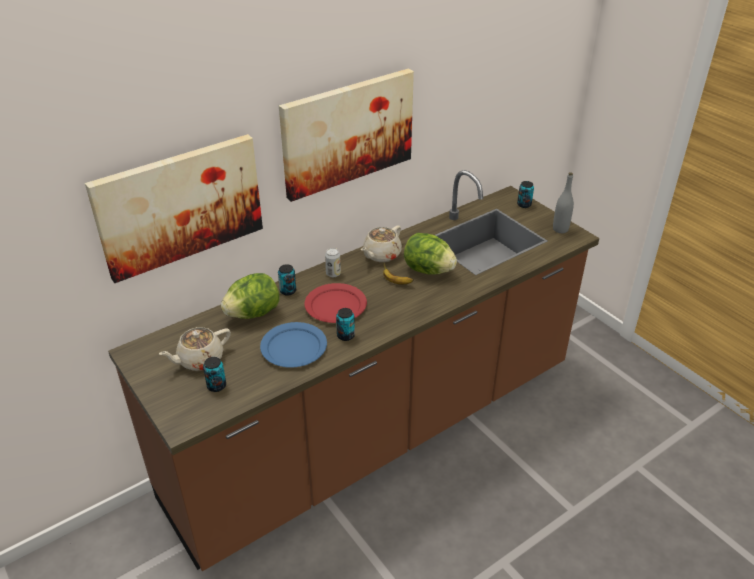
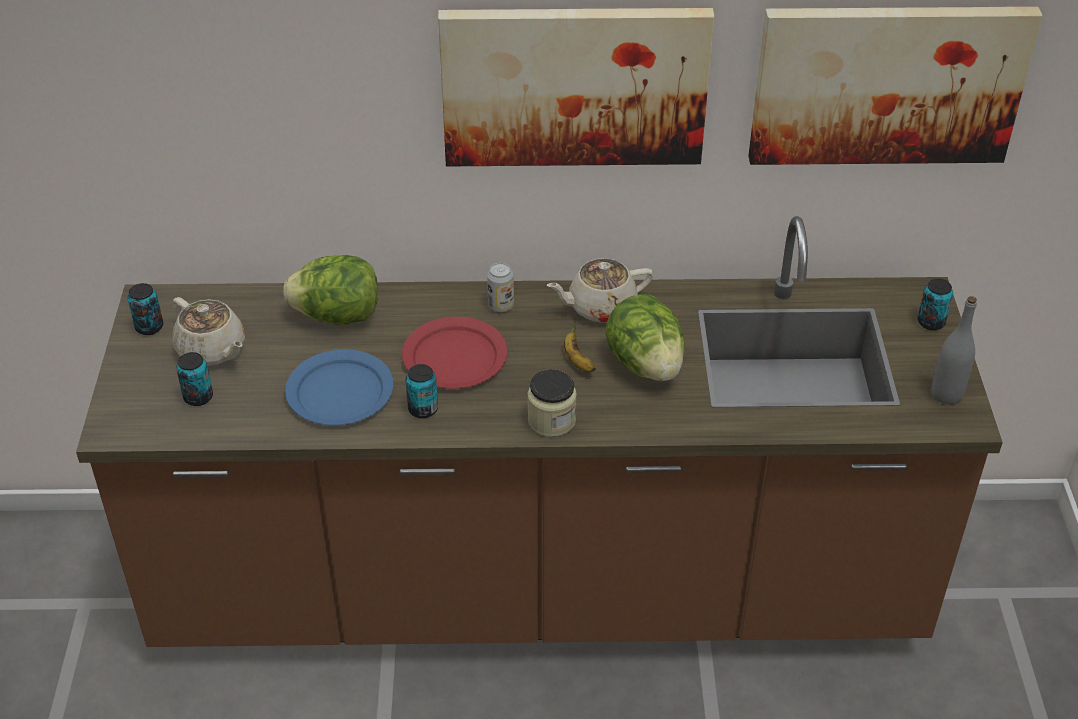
camera: 35 degrees right, 5 degrees up
picture [85,134,263,283] -> picture moved to [748,7,1043,165]
beige teapot [159,327,231,371] -> beige teapot turned 135 degrees counterclockwise [173,297,245,366]
can [278,264,296,296] -> can moved to [128,283,163,335]
none -> jar [527,369,577,437]

